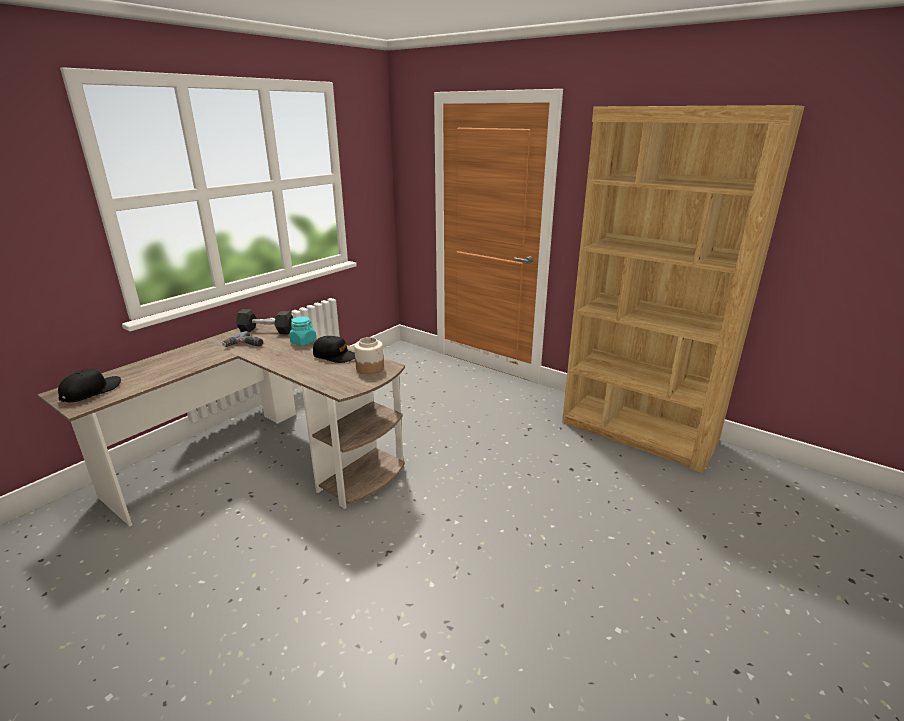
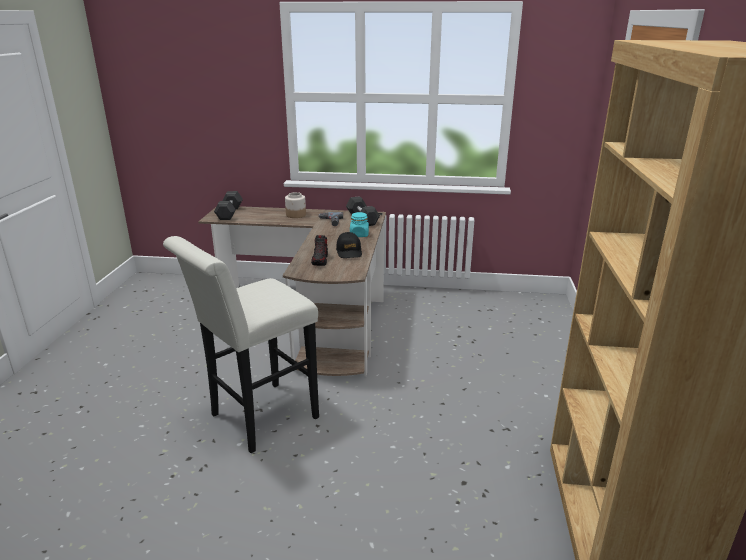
camera: 60 degrees right, 0 degrees up
black cap [58,369,121,403] -> grey dumbbell [214,191,243,220]
jar [354,337,384,374] -> jar moved to [285,192,306,218]
none -> white stool [163,236,319,453]
none -> shoe [311,235,328,266]

